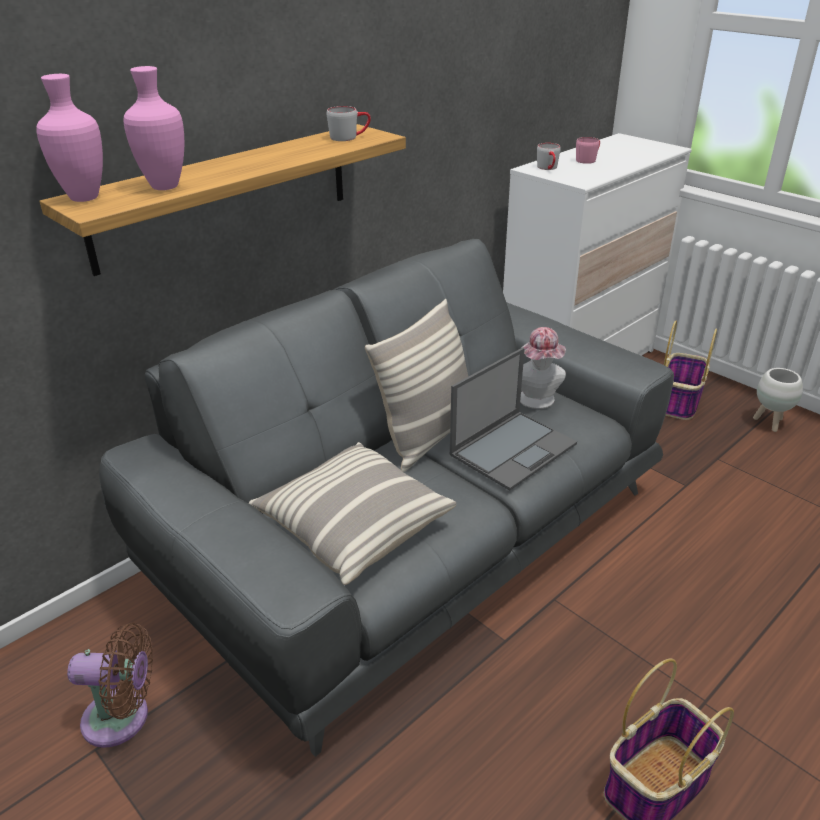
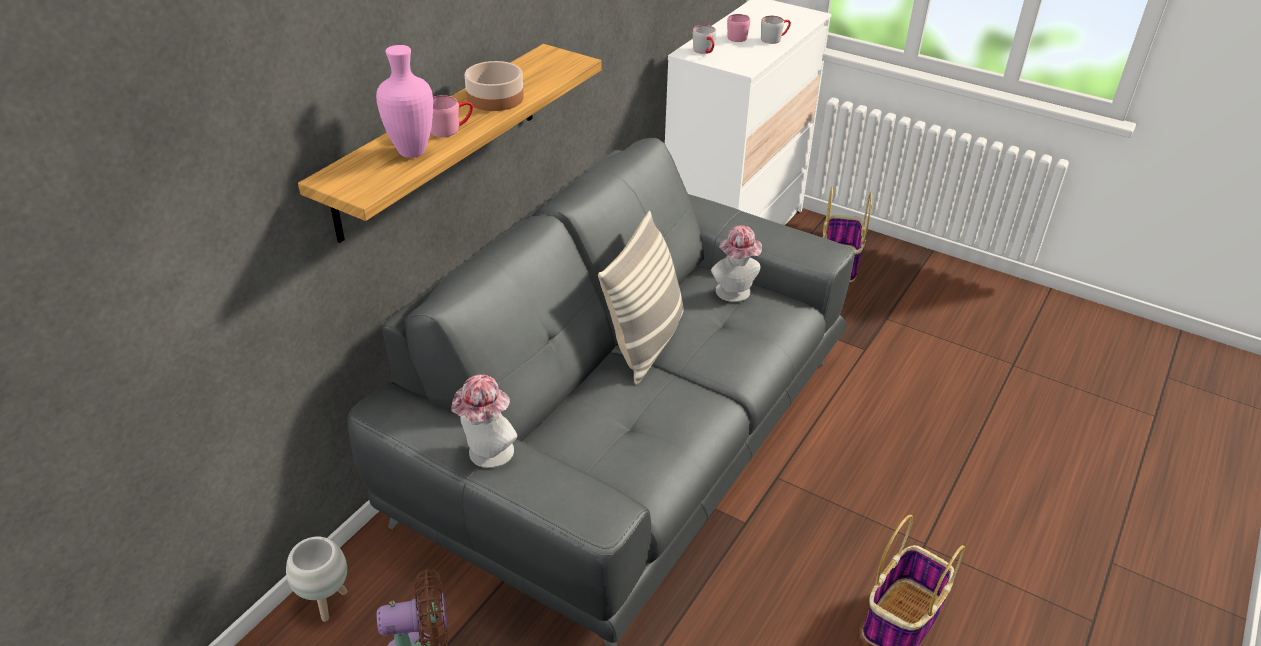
camera: 15 degrees left, 5 degrees up
pink vase [36,74,103,202] -> none
pillow [249,442,456,585] -> none
grey mug [326,106,371,141] -> grey mug moved to [761,16,791,44]
laptop [450,348,577,491] -> none
white planter [753,368,803,432] -> white planter moved to [286,536,347,622]
none -> pink mug [431,95,473,137]
none -> hat [451,374,517,468]
none -> bowl [465,61,524,111]

